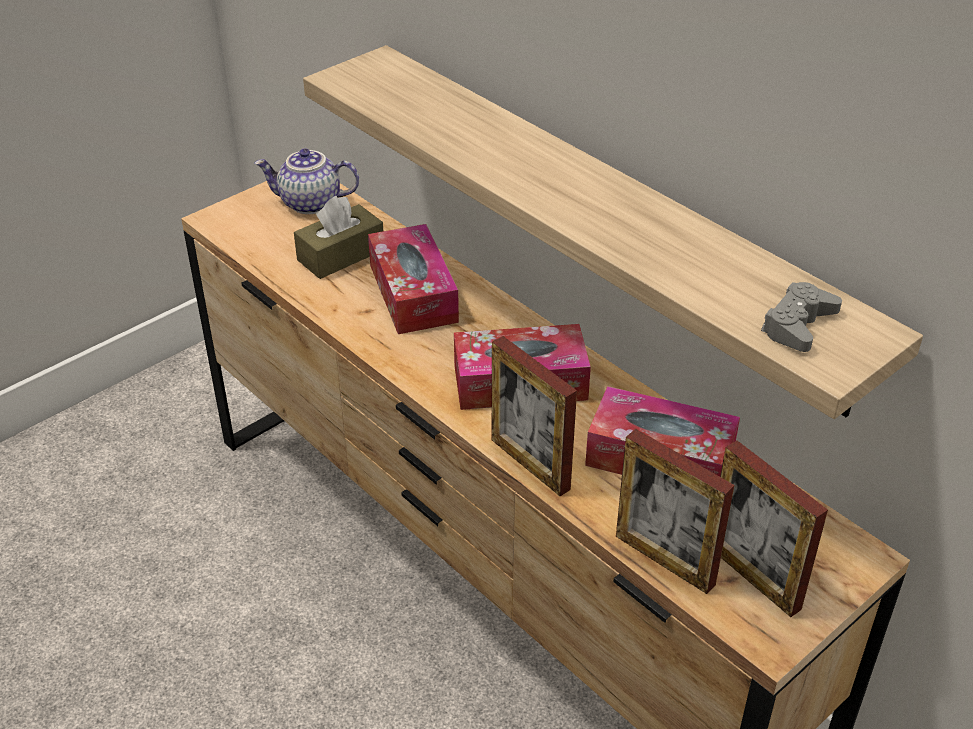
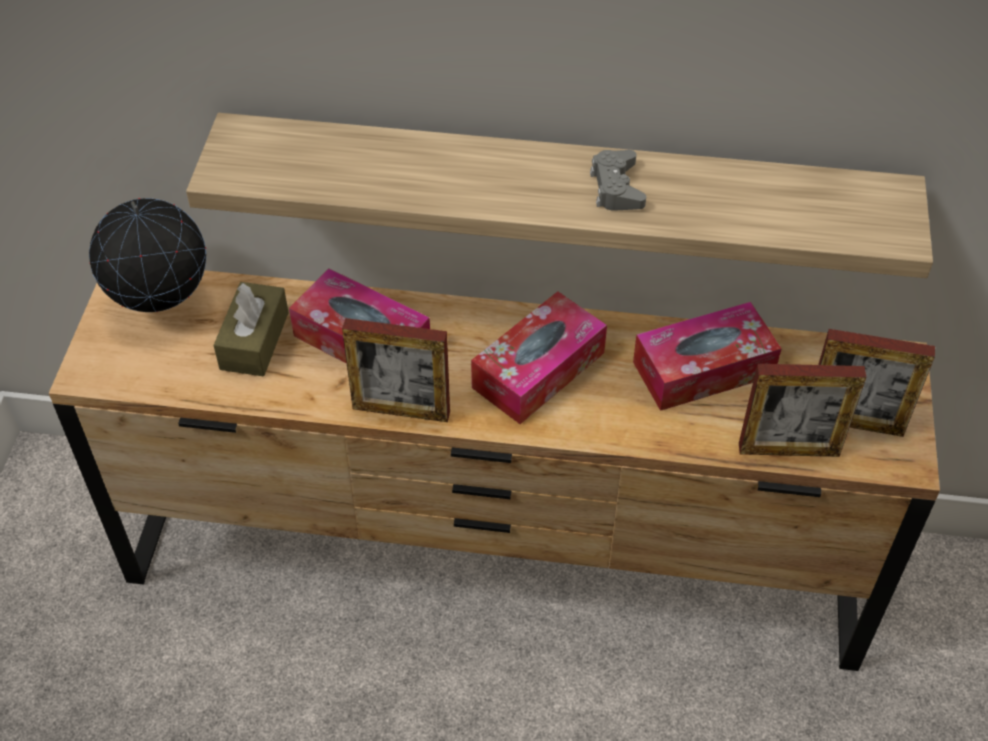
camera: 40 degrees left, 10 degrees up
teapot [254,149,359,214] -> globe [89,198,206,312]
picture frame [492,336,577,496] -> picture frame moved to [342,318,450,422]
grey game controller [761,282,842,352] -> grey game controller moved to [590,150,646,211]

